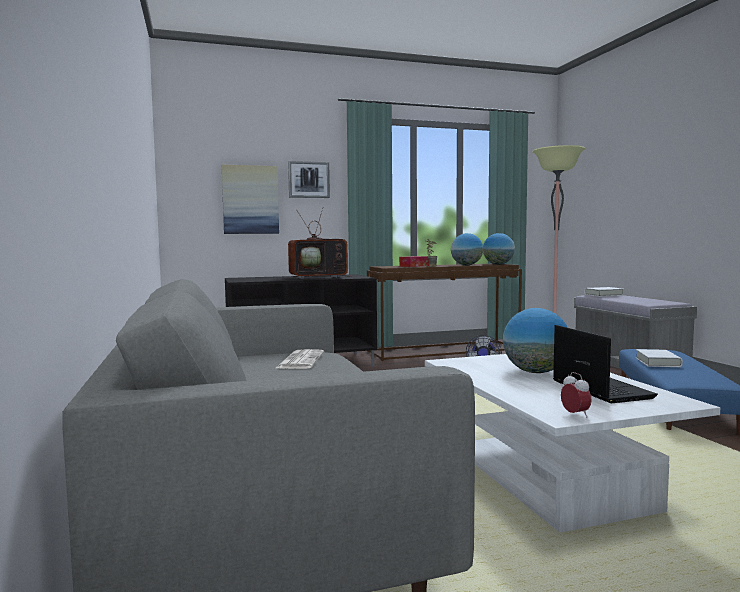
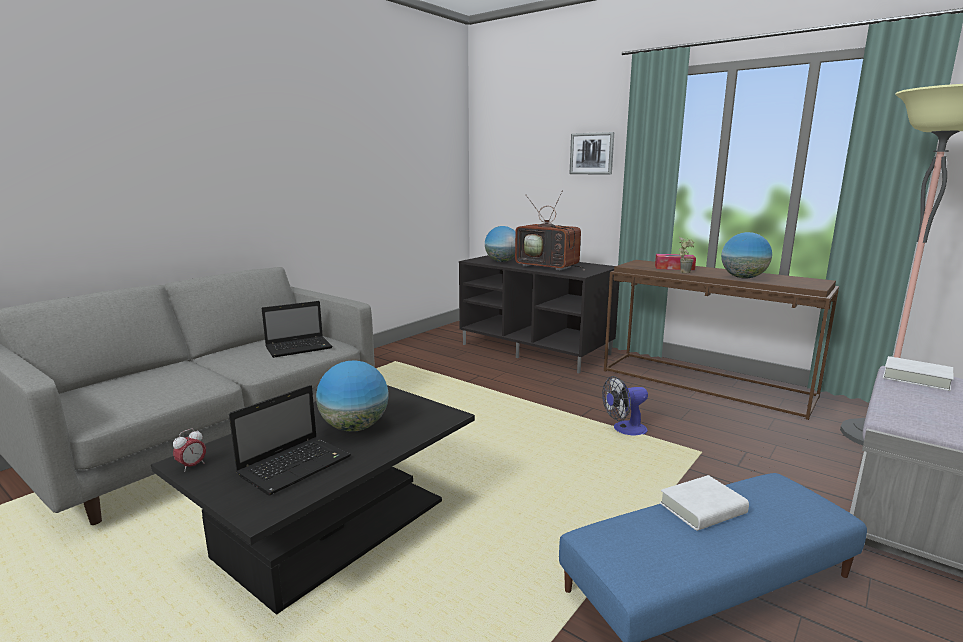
camera: 55 degrees right, 10 degrees up
picture [222,165,279,234] -> none
newspaper [276,349,324,369] -> laptop [262,301,333,358]
white coffee table [425,354,720,532] -> black coffee table [151,385,475,615]
globe [483,233,515,265] -> globe moved to [485,226,515,262]

